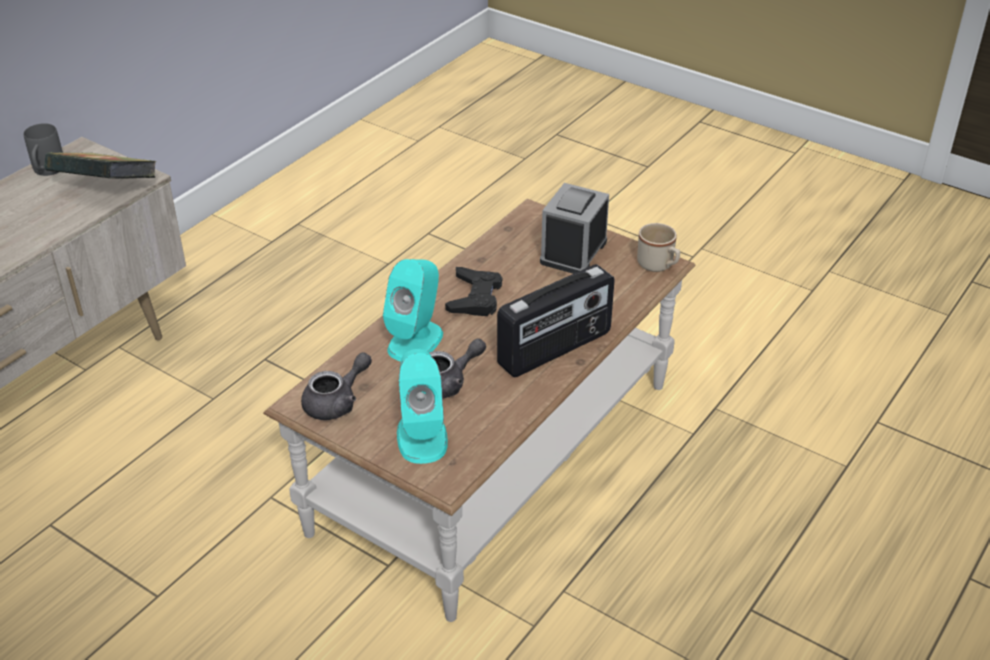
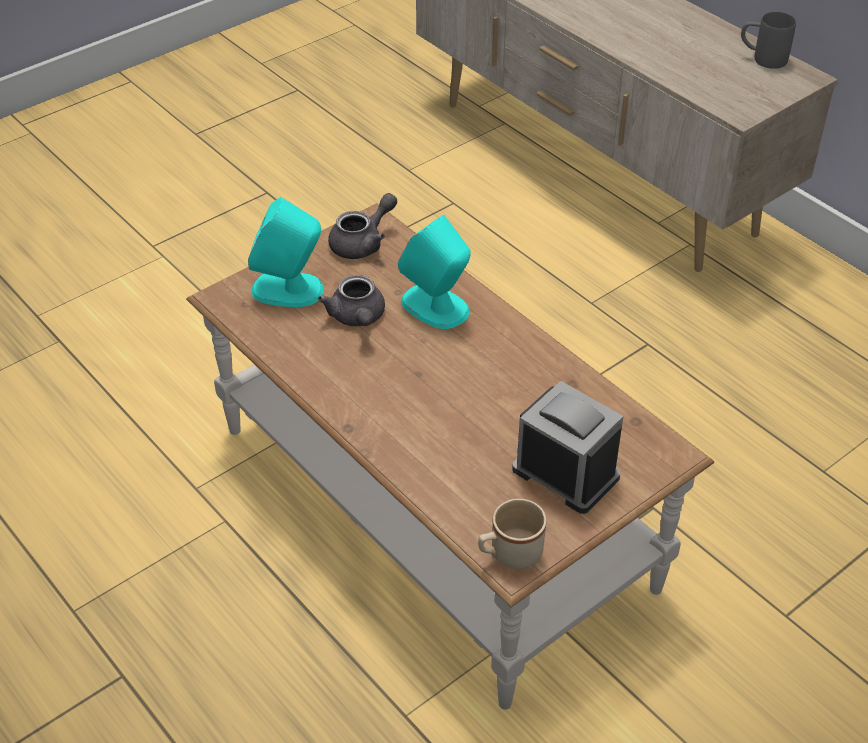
camera: 105 degrees right, 5 degrees up
book [44,152,156,179] -> none
grey teapot [301,352,372,420] -> grey teapot turned 105 degrees counterclockwise [328,193,397,259]
black game controller [445,267,502,316] -> none
radio [497,264,615,377] -> none

